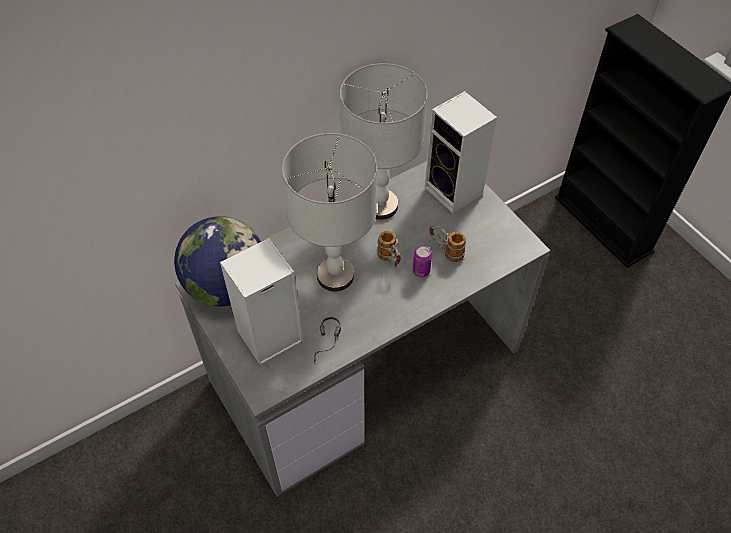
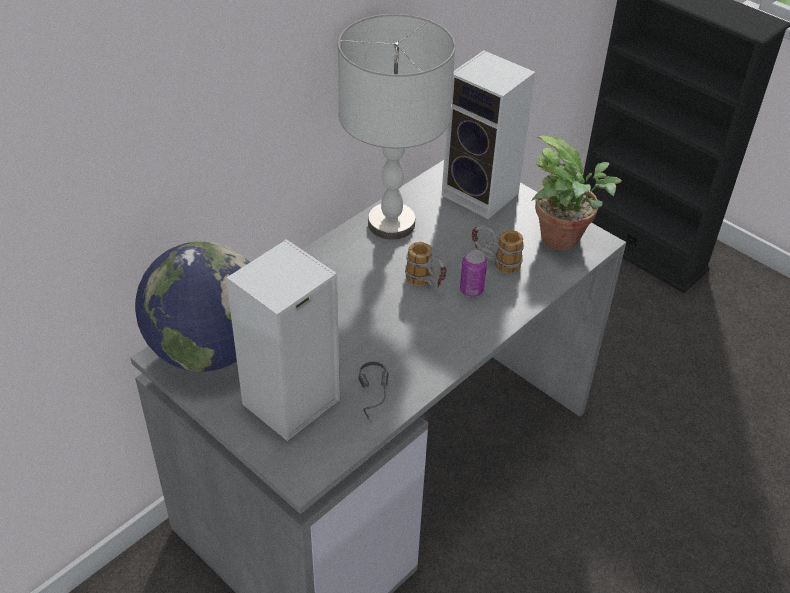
camera: 15 degrees left, 10 degrees down
grey table lamp [282,133,377,292] -> none
none -> potted plant [532,135,622,250]

